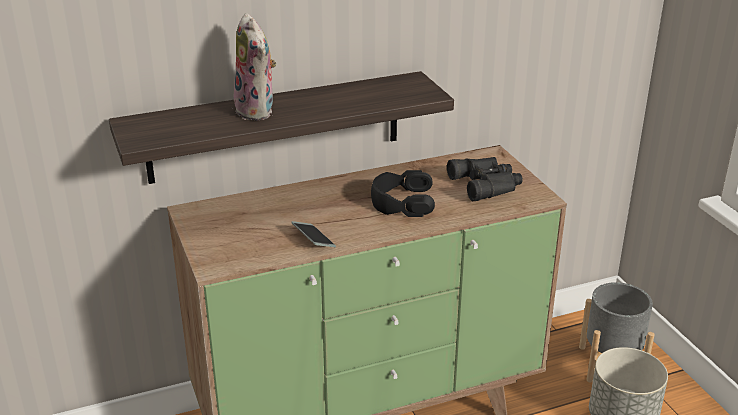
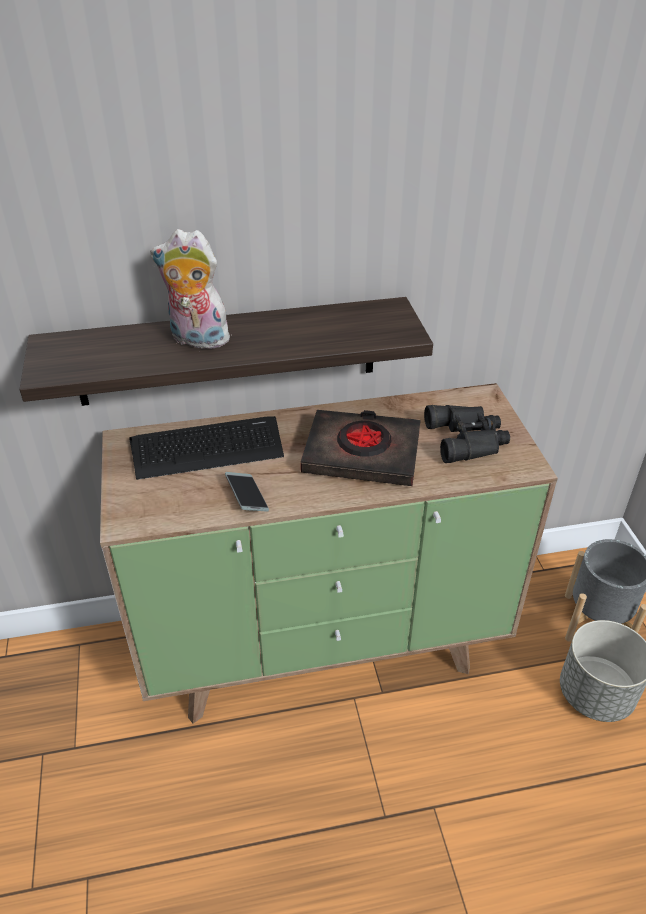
camera: 10 degrees right, 10 degrees up
plush toy [234,13,276,121] -> plush toy turned 120 degrees clockwise [150,229,234,352]
black headphones [371,170,435,217] -> black book [301,410,420,486]
none -> keyboard [130,416,284,480]

